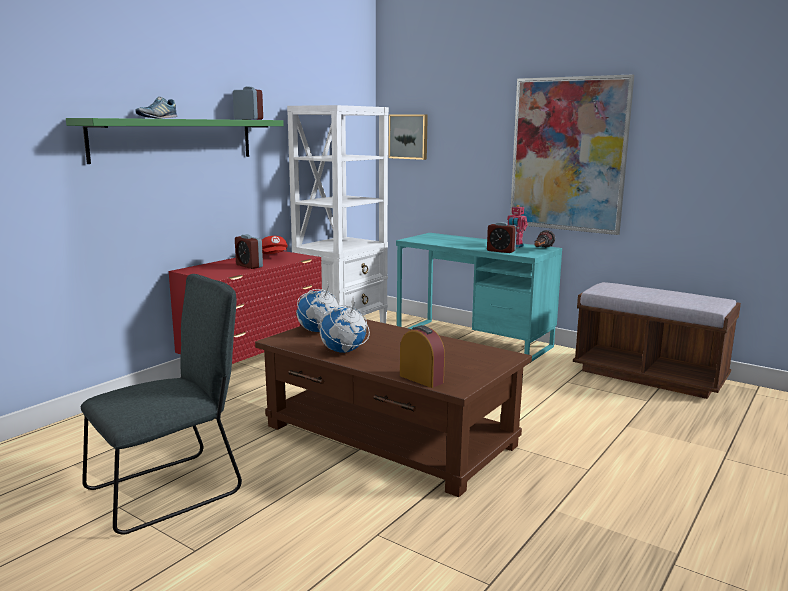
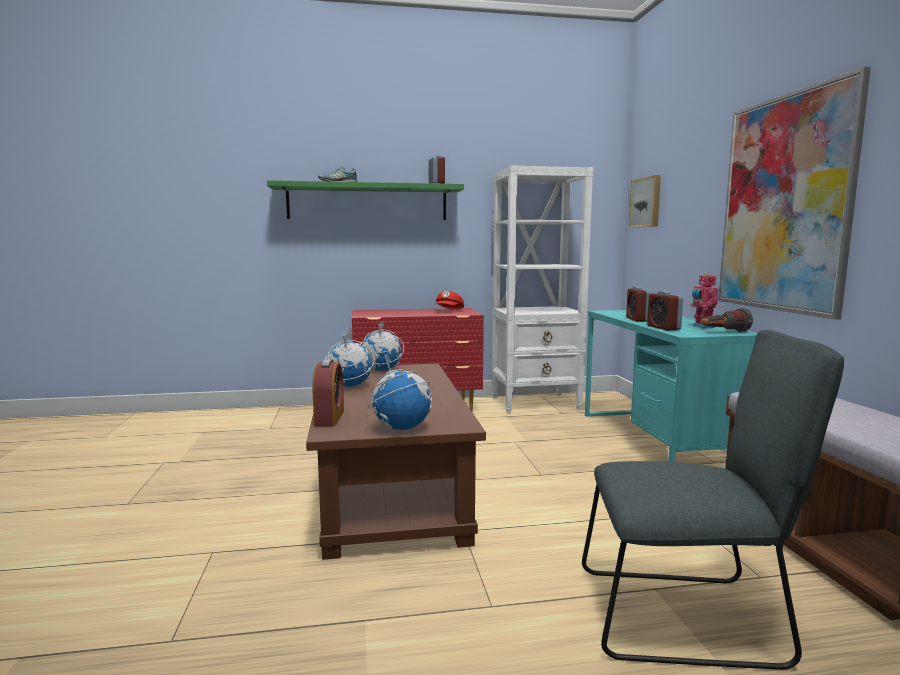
camera: 45 degrees right, 5 degrees down
grey chair [81,274,242,535] -> grey chair moved to [582,330,844,670]
alarm clock [235,234,263,269] -> alarm clock moved to [626,286,652,322]
none -> globe [368,353,432,431]

